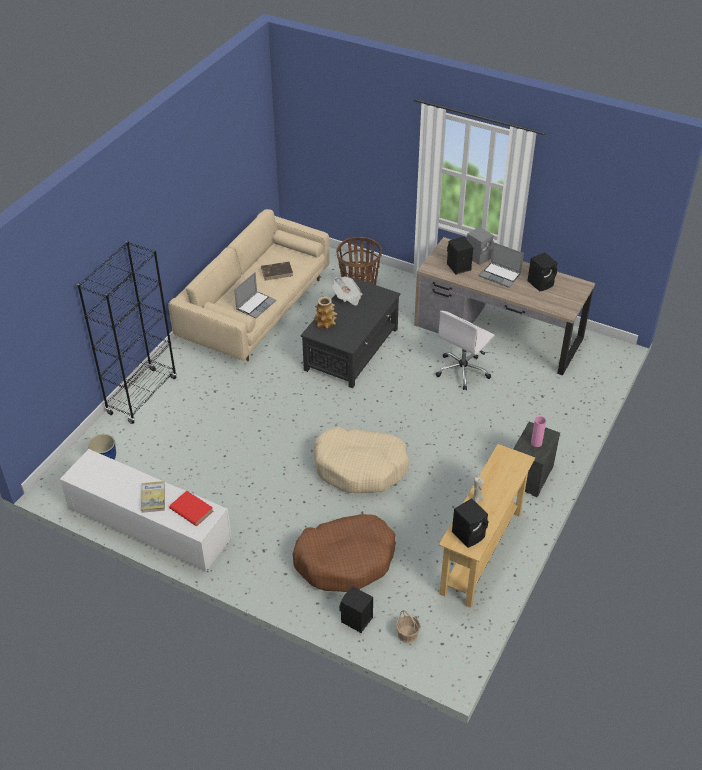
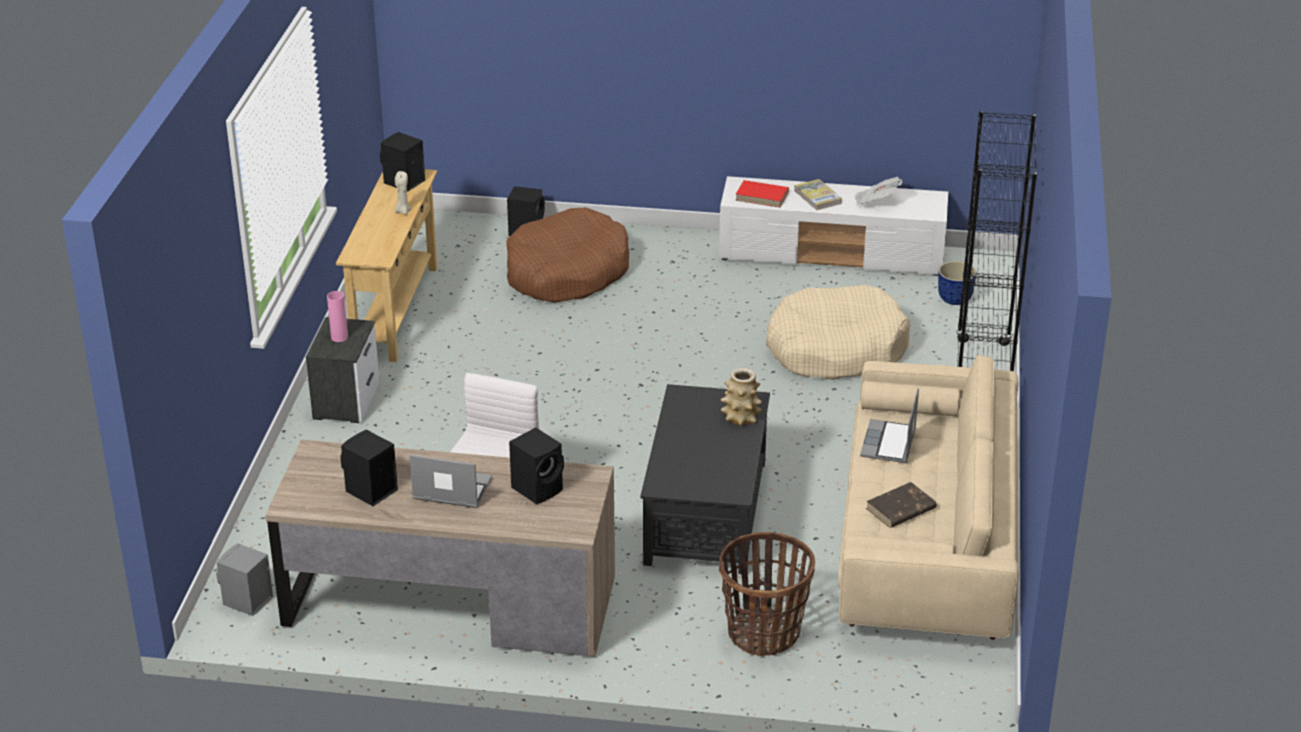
camera: 160 degrees right, 10 degrees down
beige dog bed [313,427,410,493] -> beige dog bed moved to [766,285,910,380]
newspaper [332,276,362,306] -> newspaper moved to [855,177,902,205]
basket [396,610,421,643] -> none
grey speaker [467,227,494,265] -> grey speaker moved to [216,543,273,616]

